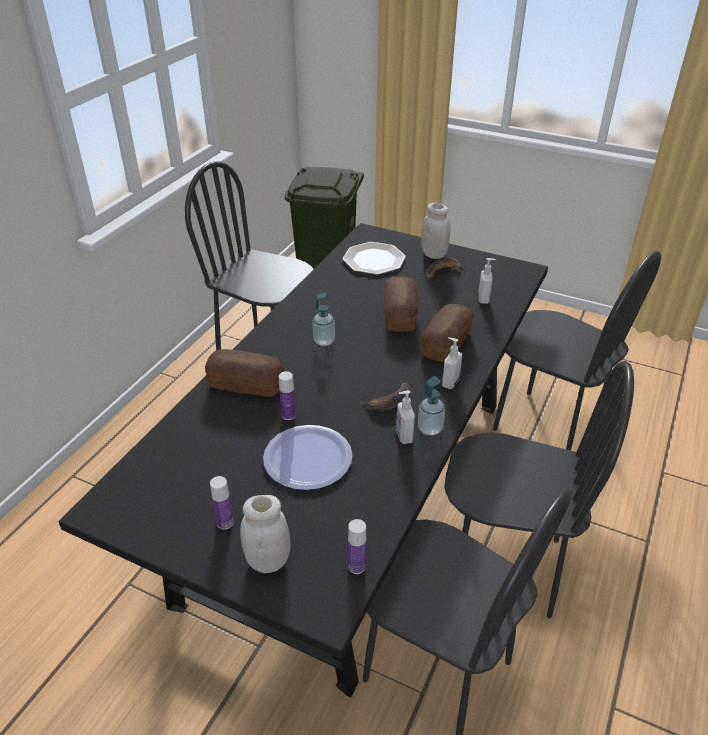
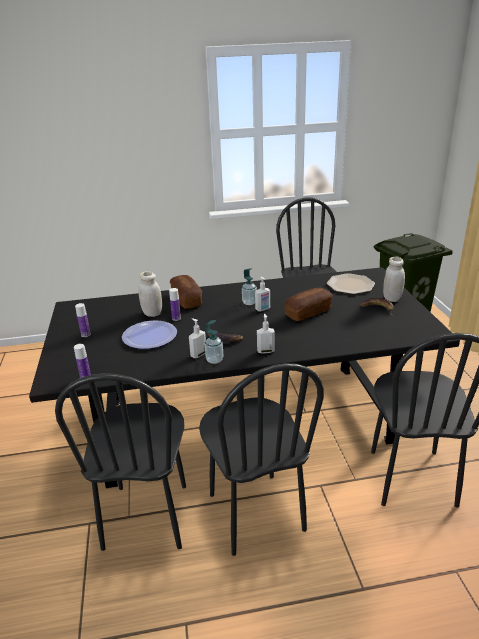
camera: 55 degrees right, 10 degrees down
white jar [240,495,291,573] -> white jar moved to [139,271,162,317]
bread [421,304,474,362] -> none
soap dispenser [478,258,496,304] -> soap dispenser moved to [255,277,270,312]

